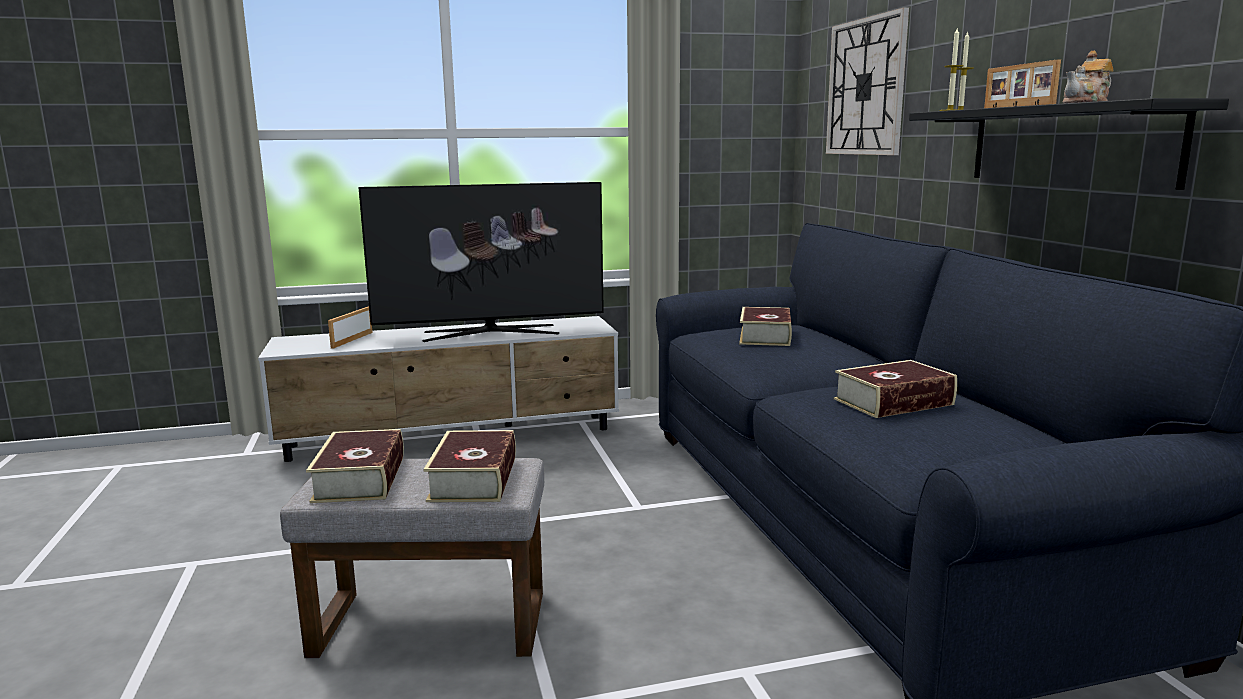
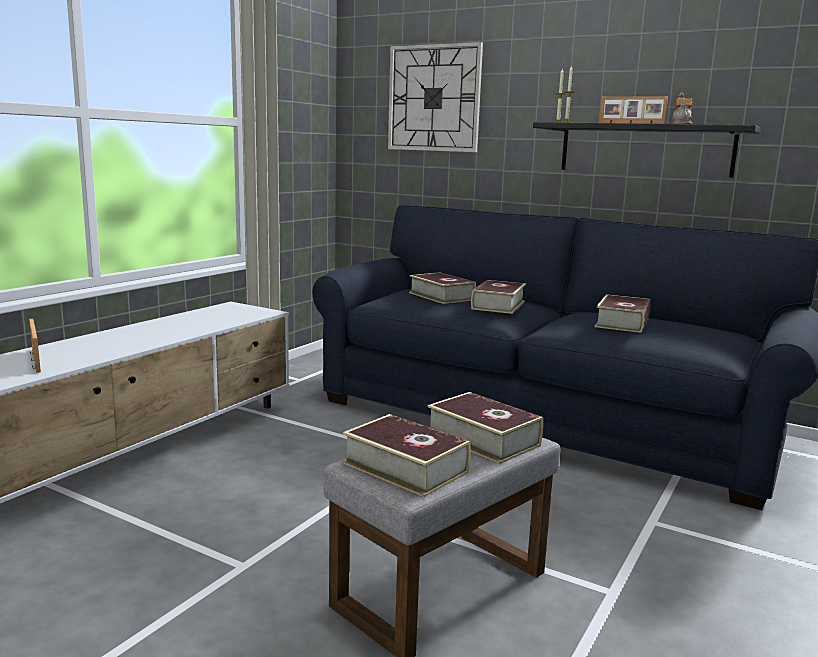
camera: 45 degrees left, 0 degrees up
television [359,182,604,342] -> none
none -> book [471,280,526,314]

